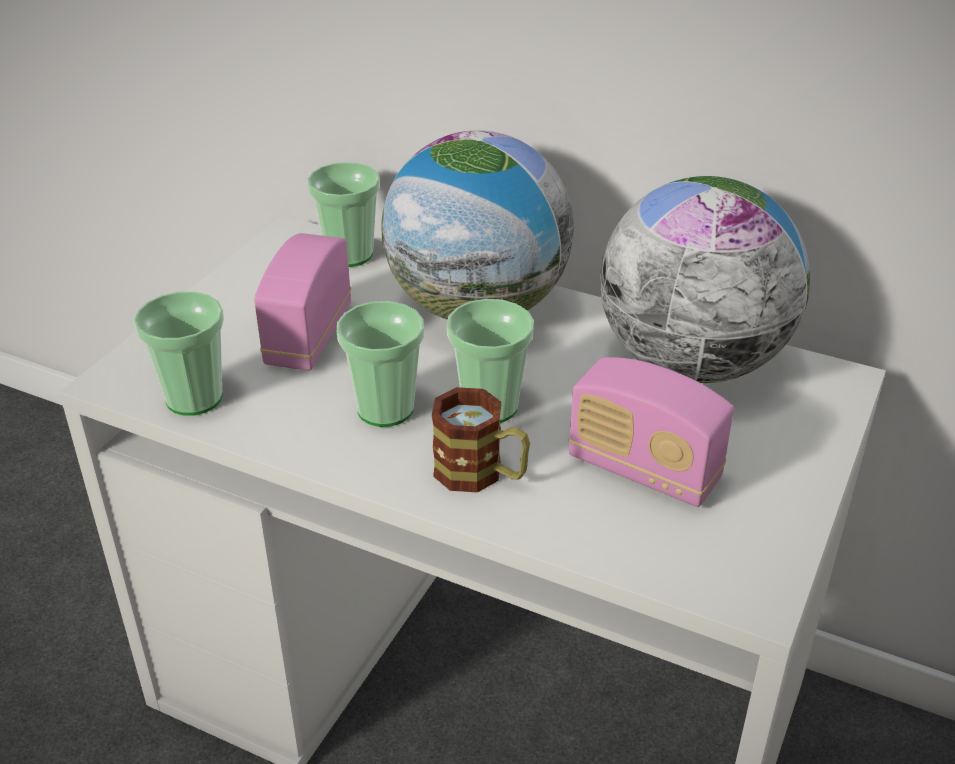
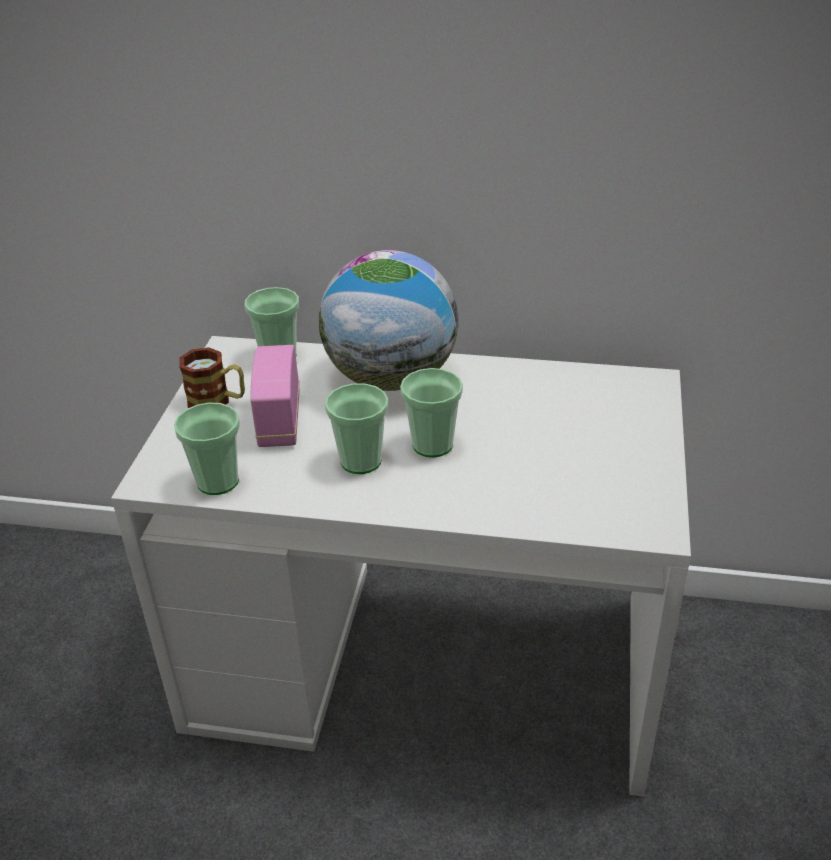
camera: 15 degrees left, 0 degrees up
mug [432,387,530,493] -> mug moved to [180,347,245,408]
radio [568,357,734,507] -> none
globe [600,176,810,383] -> none

